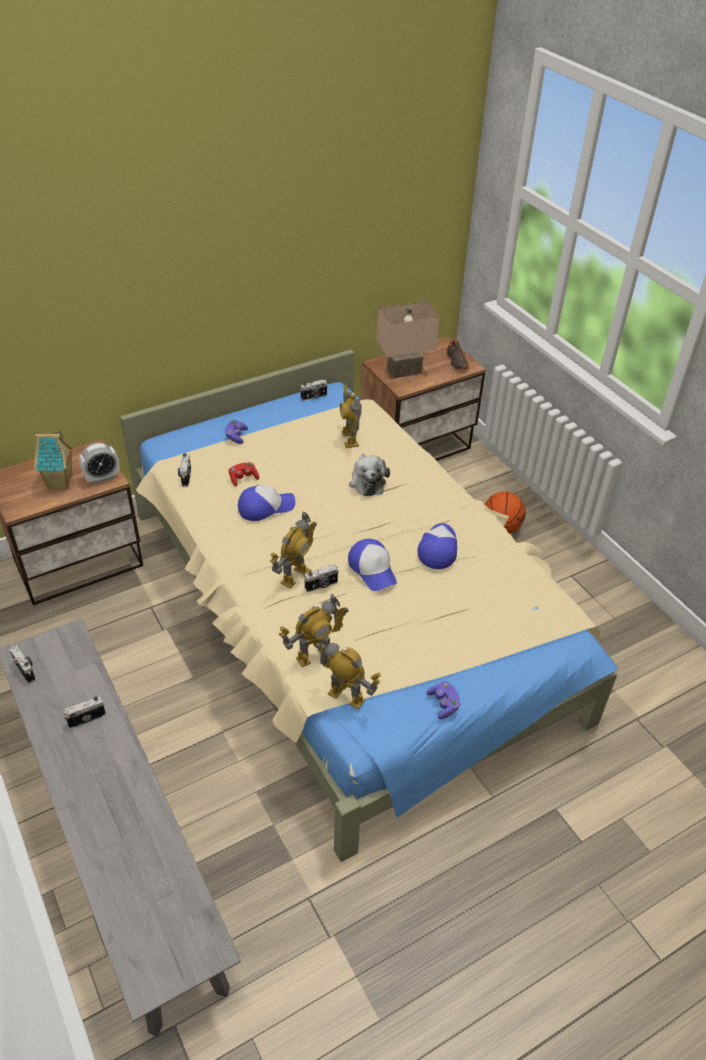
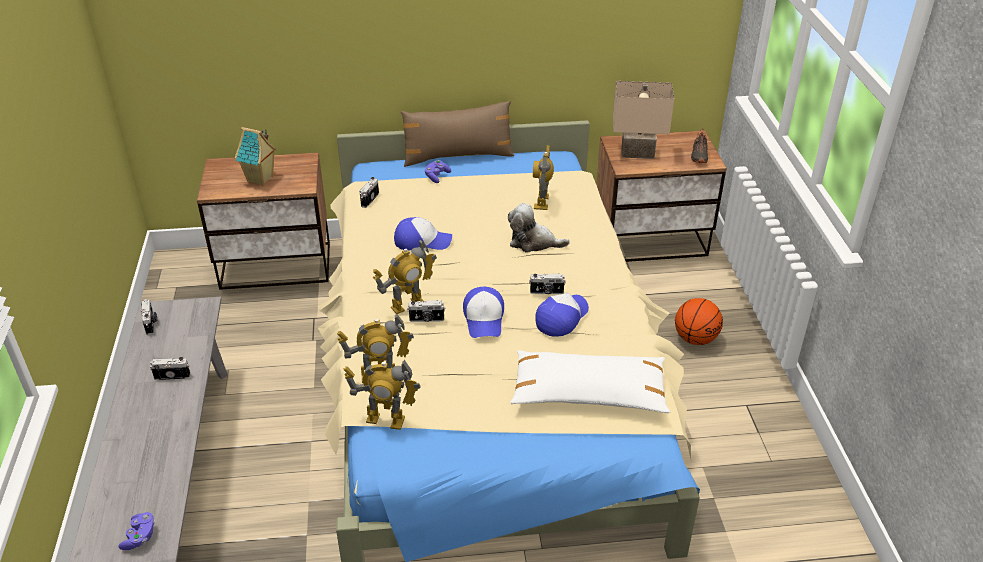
camera: 25 degrees right, 5 degrees down
alarm clock [79,443,120,484] -> none
red game controller [228,462,259,487] -> none
camera [300,380,328,401] -> camera moved to [529,274,566,294]
toy robot [315,636,381,709] -> toy robot turned 135 degrees clockwise [344,359,421,430]
plush toy [349,454,390,496] -> plush toy turned 90 degrees clockwise [508,203,570,253]
purple game controller [426,681,461,719] -> purple game controller moved to [118,512,155,550]
none -> brown pillow [401,101,514,167]
none -> white pillow [510,350,670,413]

